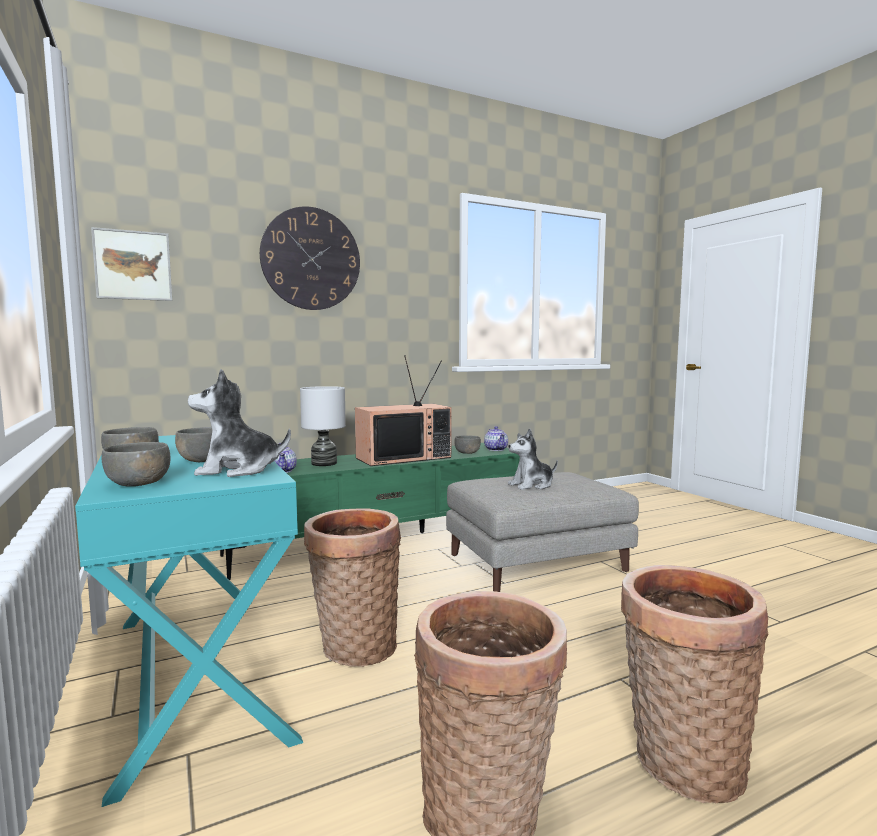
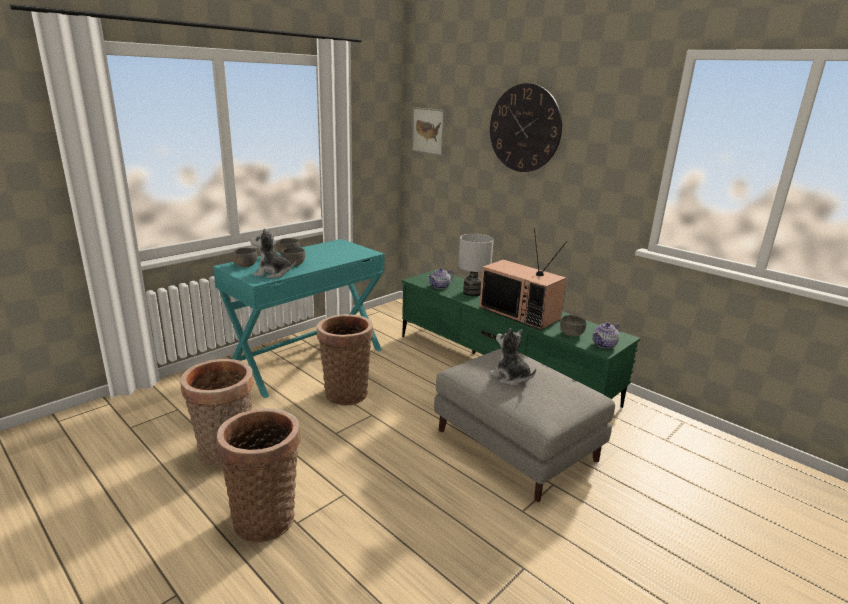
camera: 70 degrees right, 15 degrees up
plush toy [188,369,291,477] -> plush toy turned 60 degrees counterclockwise [250,228,296,278]

